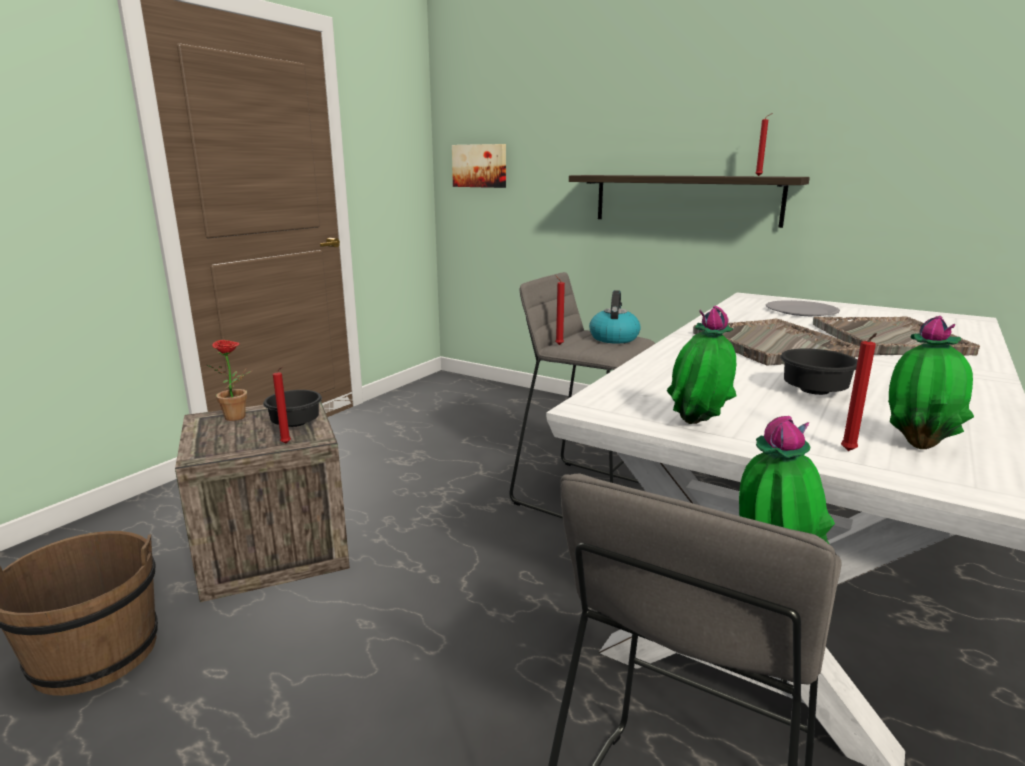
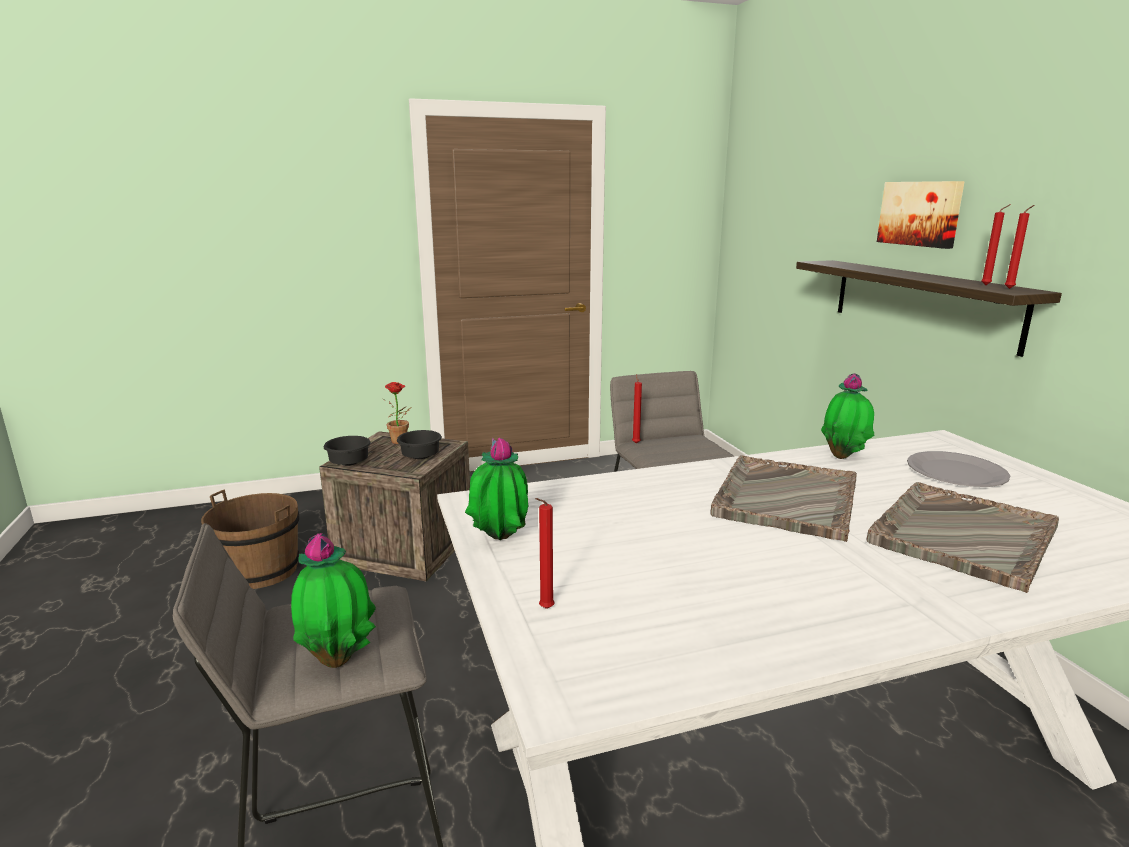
camera: 40 degrees right, 0 degrees up
red candle [273,367,291,444] -> red candle moved to [1005,205,1035,289]
picture [452,144,506,188] -> picture moved to [877,181,965,249]
kettle [589,290,641,343] -> none
black bowl [780,349,858,395] -> black bowl moved to [324,436,371,466]
potted plant [888,316,974,449] -> potted plant moved to [821,373,874,459]

